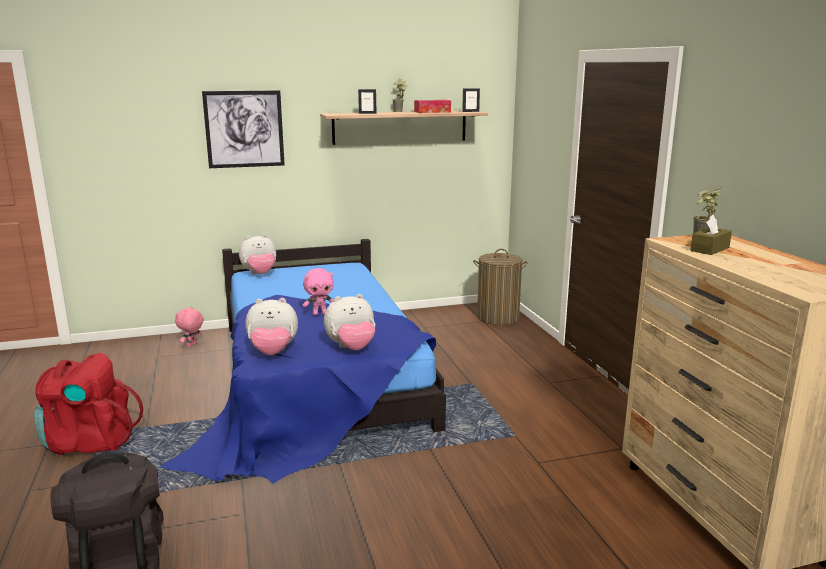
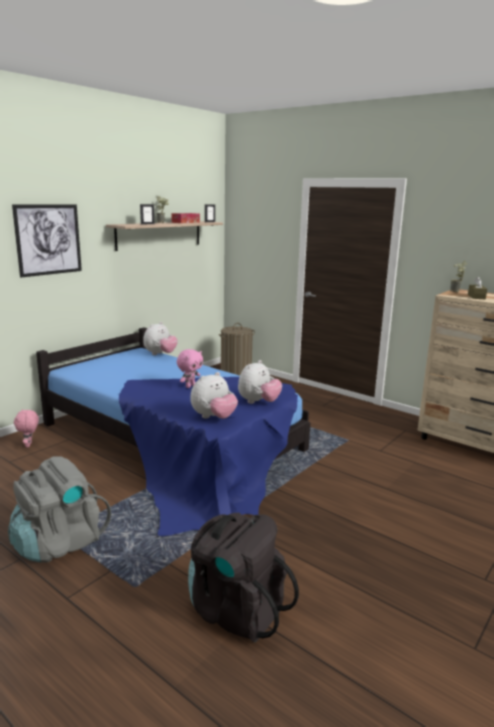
camera: 35 degrees left, 0 degrees up
red backpack [34,353,143,455] -> grey backpack [8,456,111,563]
plush toy [239,234,276,274] -> plush toy moved to [143,322,178,355]

